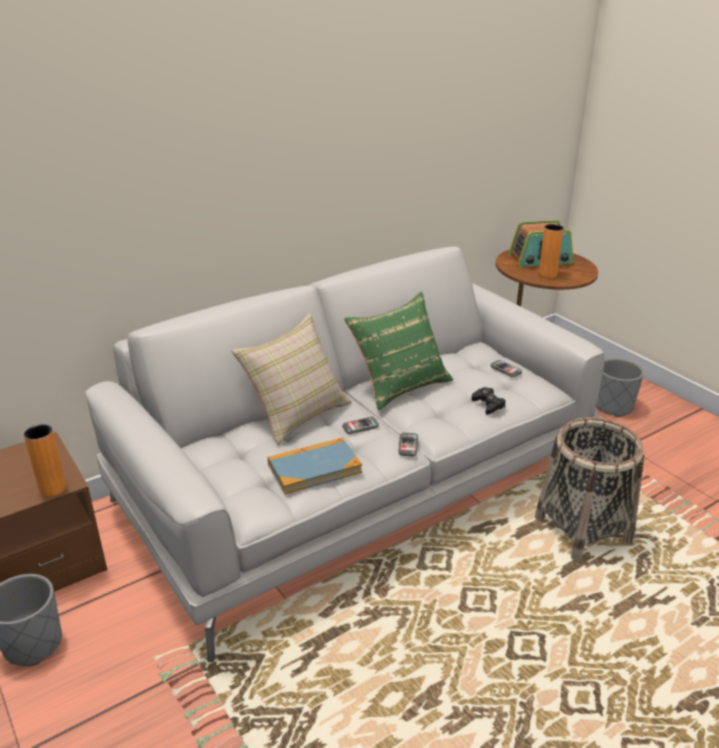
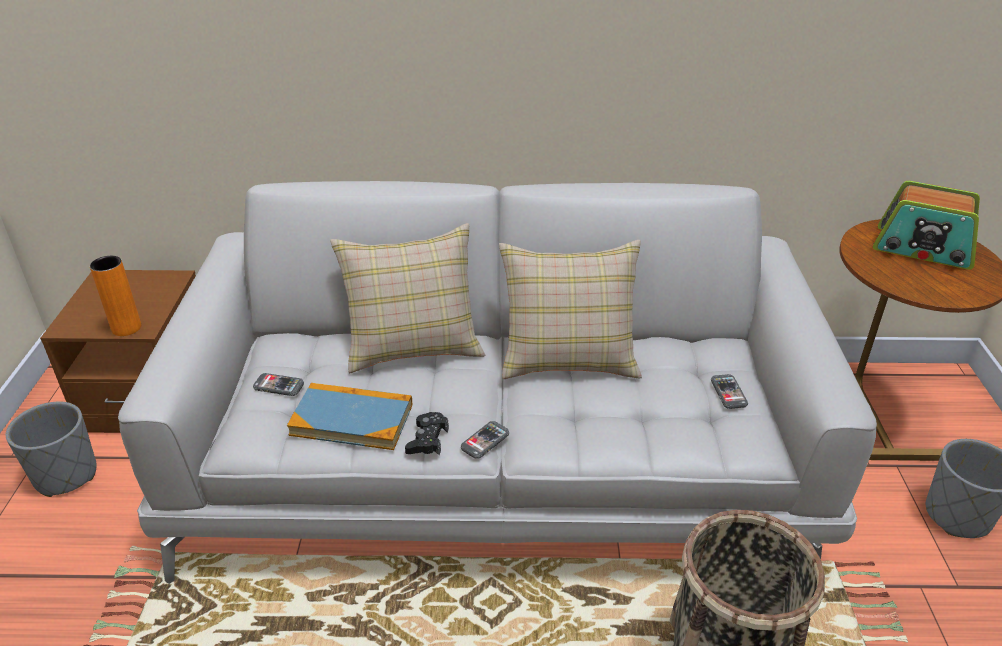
camera: 35 degrees right, 5 degrees up
phone [342,417,379,434] -> phone moved to [253,373,304,396]
green pillow [344,292,453,410] -> beige pillow [499,240,642,379]
black game controller [471,387,506,415] -> black game controller moved to [405,412,449,455]
orange vase [538,224,564,278] -> none

